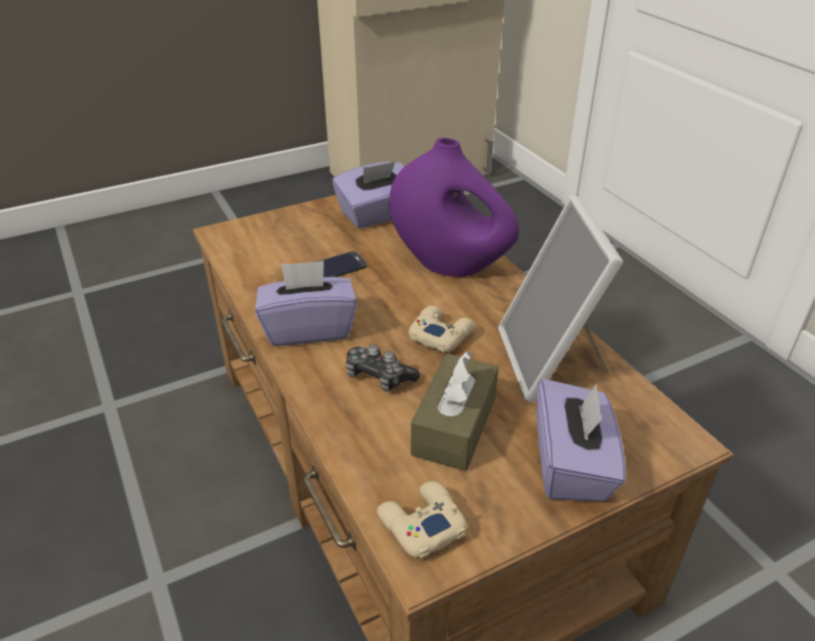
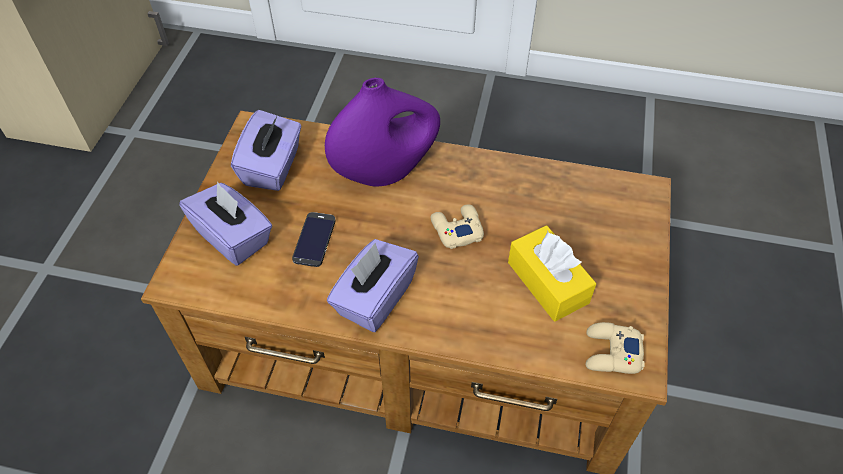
camera: 50 degrees left, 15 degrees up
game controller [346,345,420,392] -> none
brown tissue box [411,351,499,471] -> yellow tissue box [508,225,596,322]
picture frame [498,195,623,403] -> none
purple tissue box [536,379,626,502] -> purple tissue box moved to [180,181,272,266]

